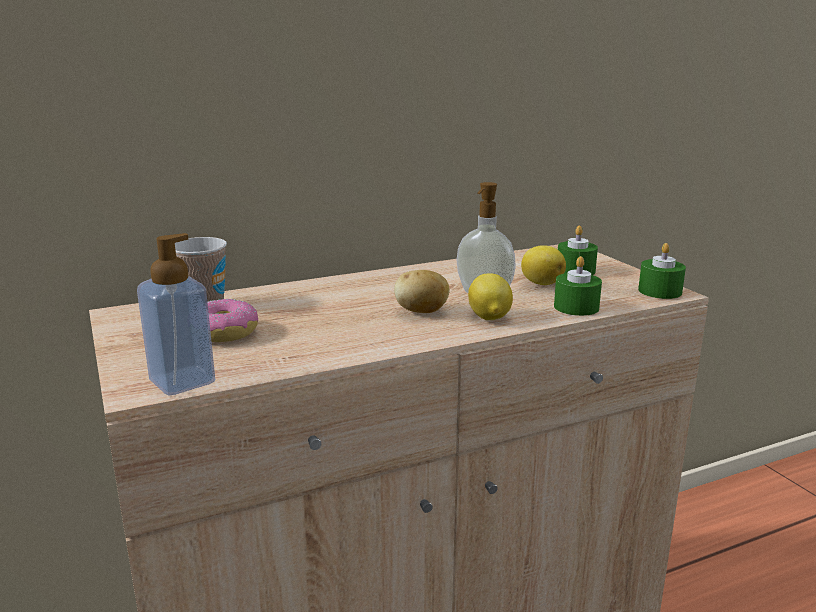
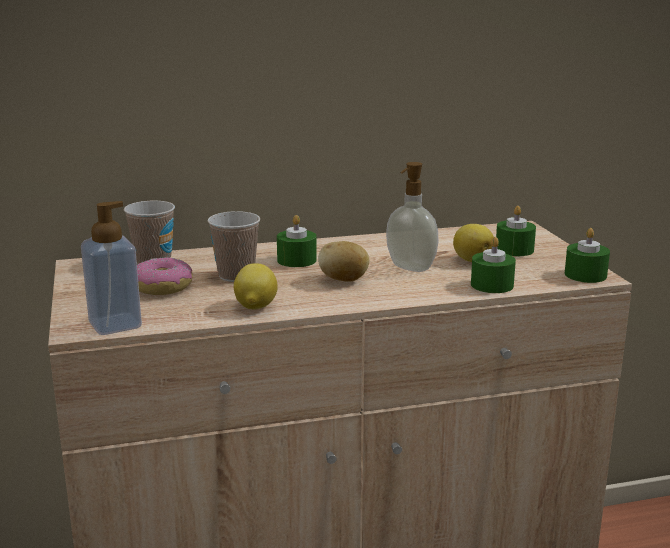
camera: 10 degrees right, 0 degrees up
lemon [468,273,513,320] -> lemon moved to [234,263,278,309]
none -> cup [208,211,260,282]
none -> green candle [277,215,317,267]

